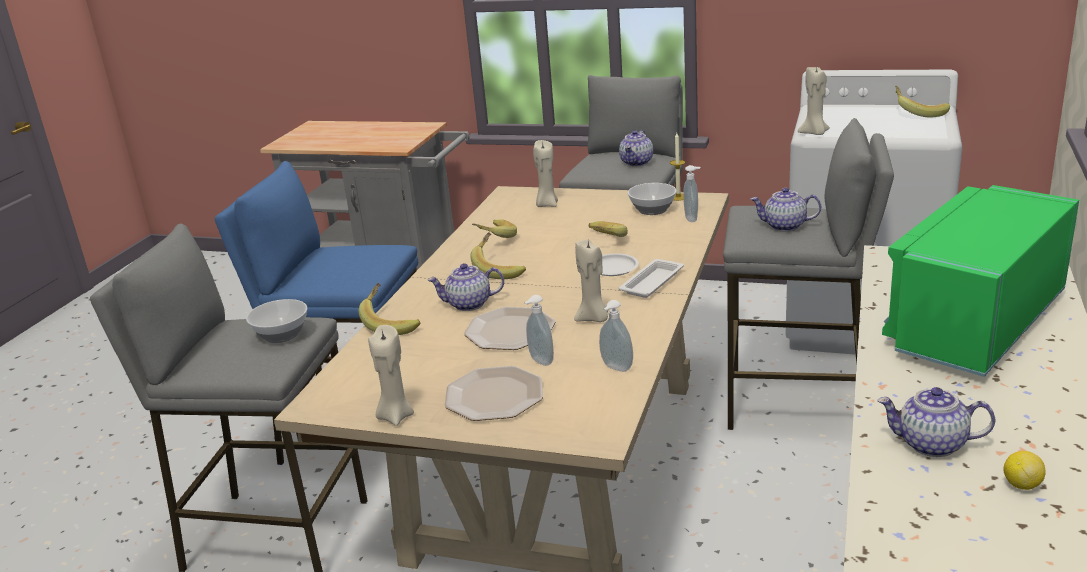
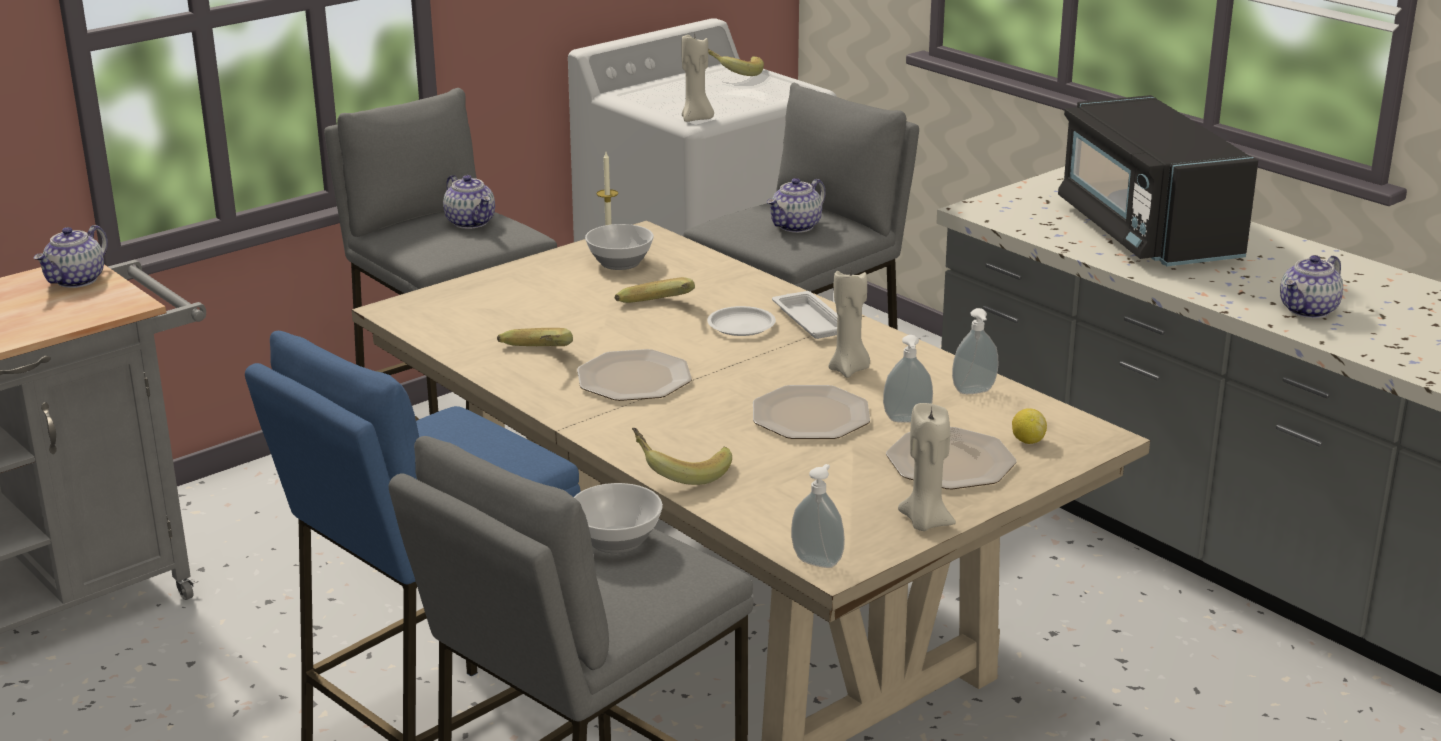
camera: 60 degrees left, 0 degrees up
teapot [428,263,504,311] -> teapot moved to [33,225,108,288]
banana [470,232,526,279] -> plate [577,349,692,401]
beige candle [533,140,558,207] -> none
soap dispenser [684,165,701,222] -> soap dispenser moved to [791,464,845,568]
green microwave [882,185,1079,377] -> black microwave [1058,95,1258,266]
lemon [1003,451,1046,490] -> lemon moved to [1012,408,1047,444]

